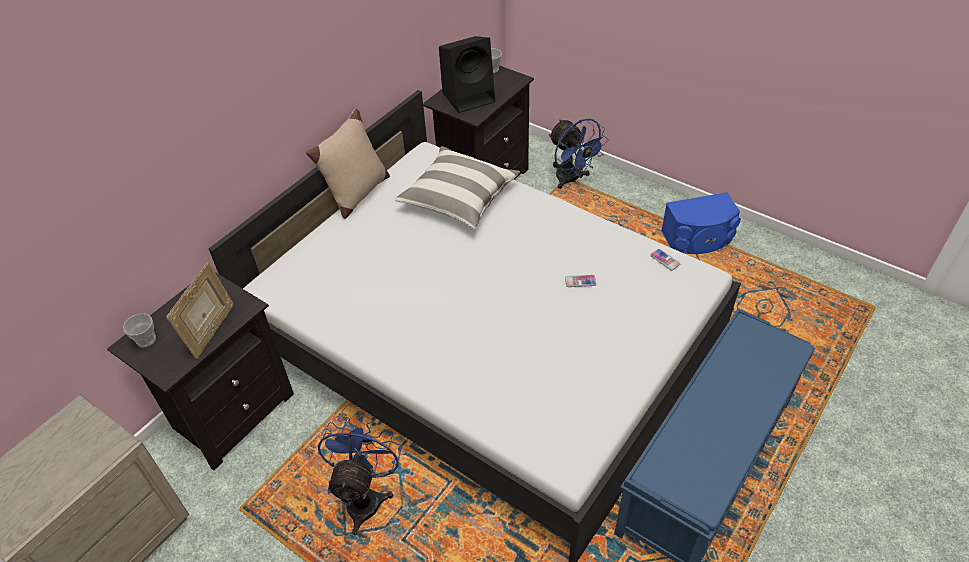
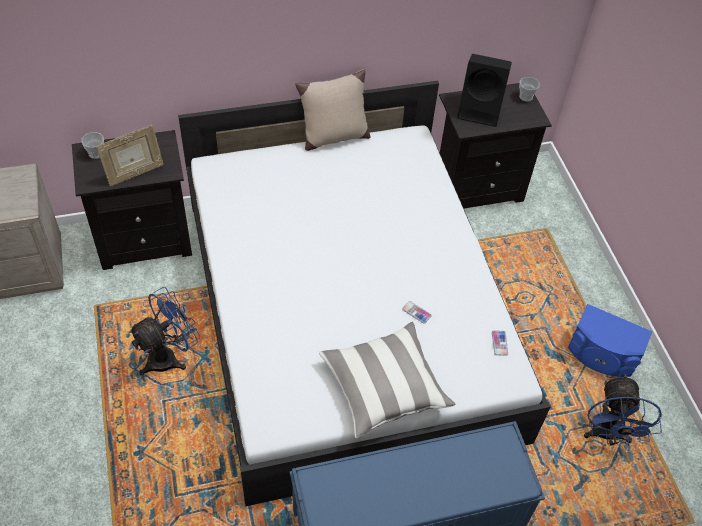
camera: 35 degrees right, 5 degrees up
pillow [394,146,520,229] -> pillow moved to [319,322,455,438]
blue fan [549,118,608,189] -> blue fan moved to [584,374,662,446]

